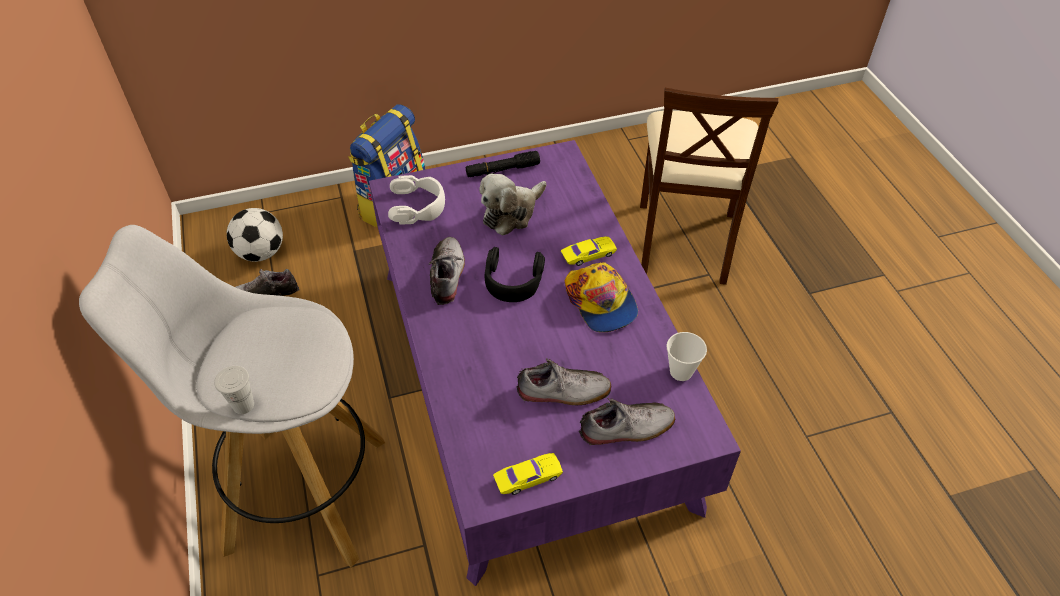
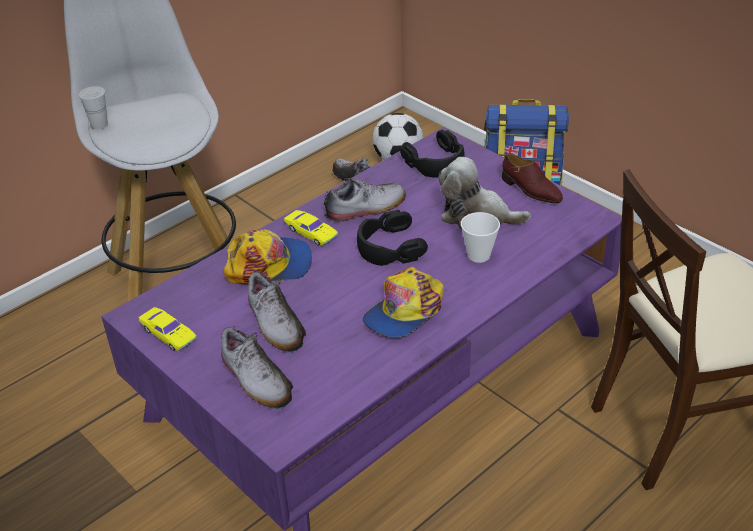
camera: 65 degrees right, 10 degrees down
white headphones [388,175,445,225] -> black headphones [400,130,464,178]
black flashlight [466,151,540,177] -> brown shoe [502,153,563,203]
yellow toy car [561,237,617,266] -> yellow toy car moved to [284,210,338,246]
cup [666,332,707,381] -> cup moved to [461,212,500,263]
none -> cap [224,229,312,284]

